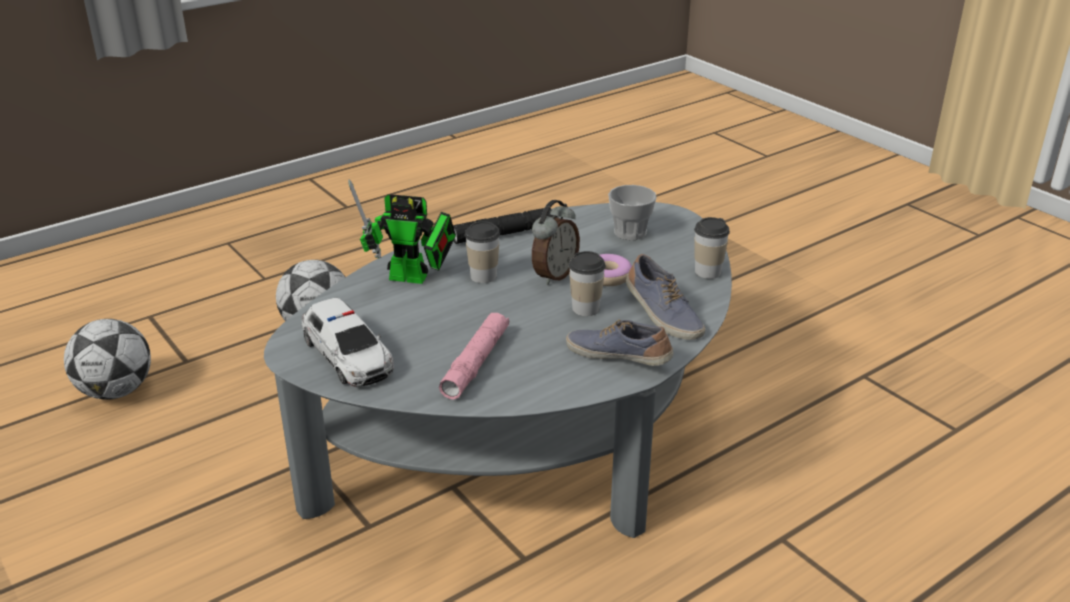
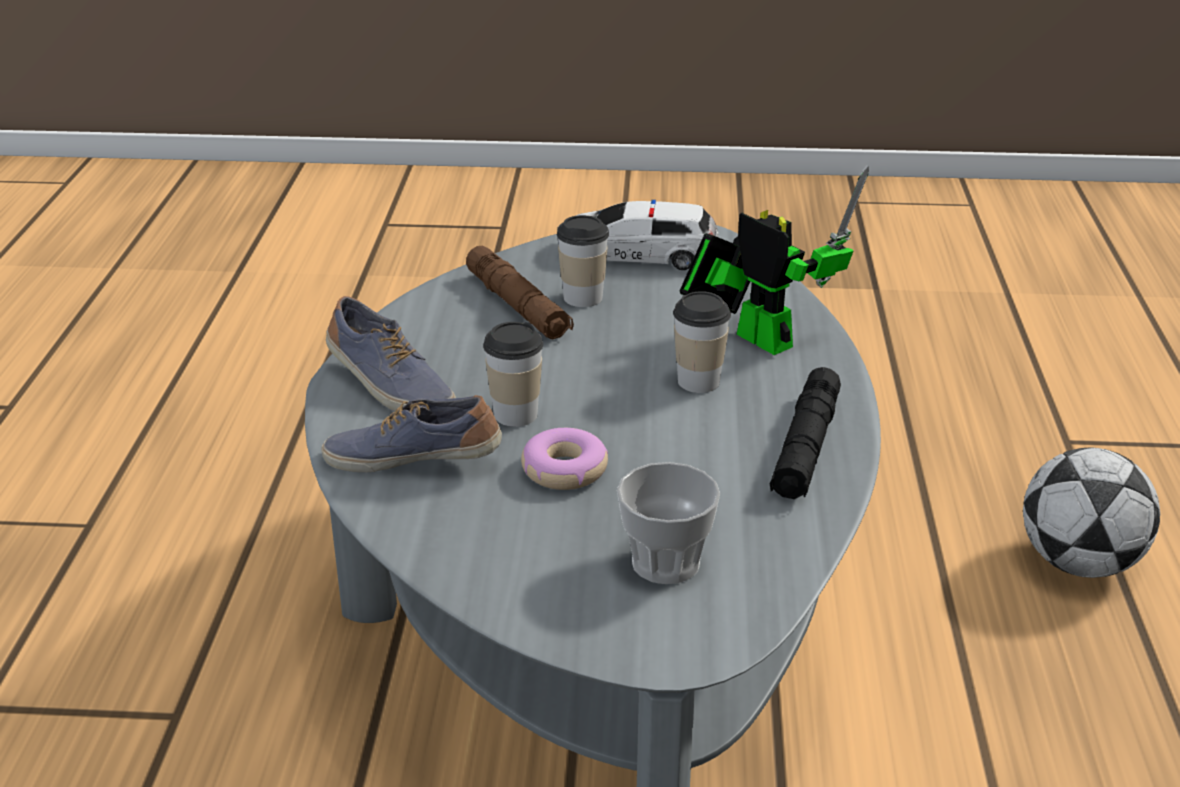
camera: 130 degrees right, 0 degrees up
football [64,319,151,400] -> none
toy robot [348,180,456,284] -> toy robot turned 90 degrees clockwise [680,165,869,355]
pink flashlight [439,313,509,400] -> brown flashlight [466,246,574,340]
alarm clock [532,200,580,285] -> none
shoe [566,320,674,366] -> shoe turned 60 degrees clockwise [326,296,456,411]
cup [694,217,730,279] -> cup moved to [557,215,609,307]

